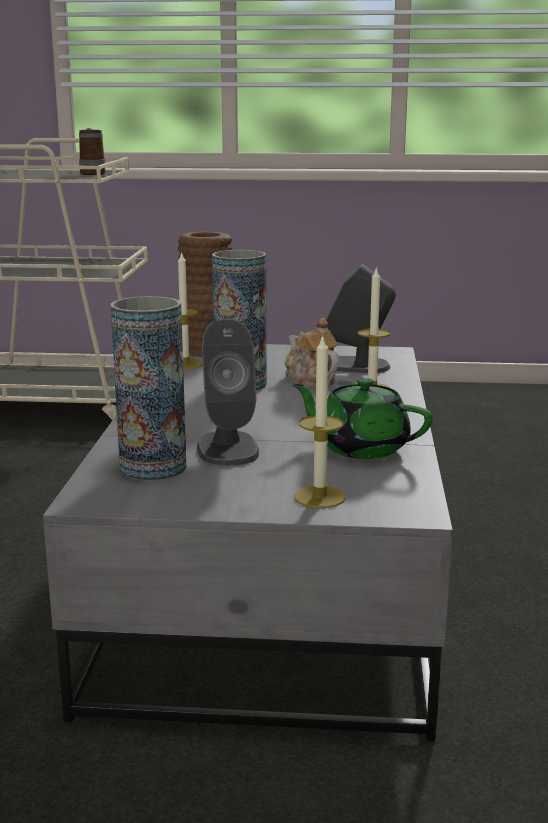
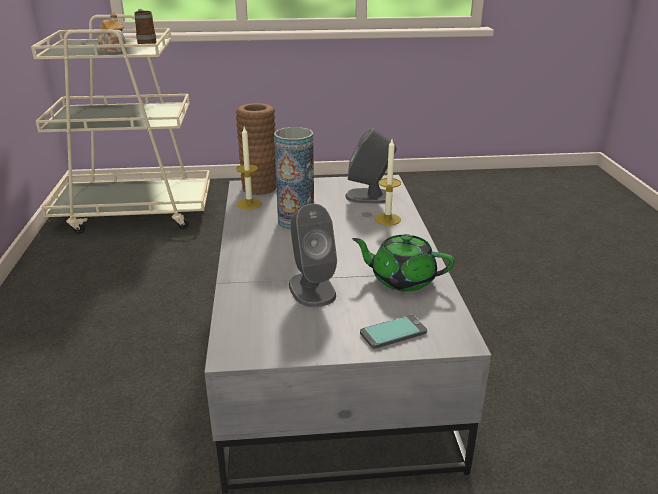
camera: 10 degrees left, 10 degrees up
vase [110,296,186,481] -> none
teapot [285,318,339,387] -> teapot moved to [98,12,126,52]
candle [294,334,346,508] -> phone [360,315,427,349]

